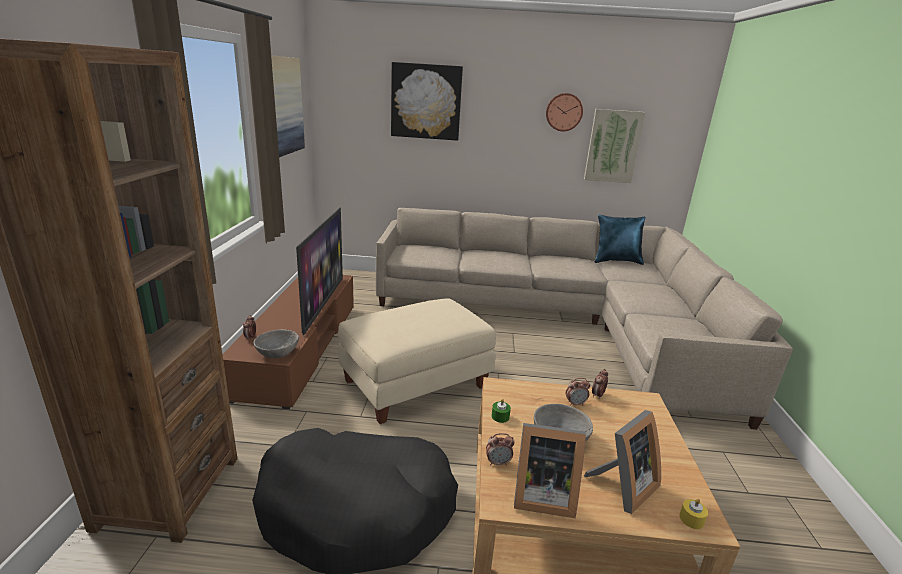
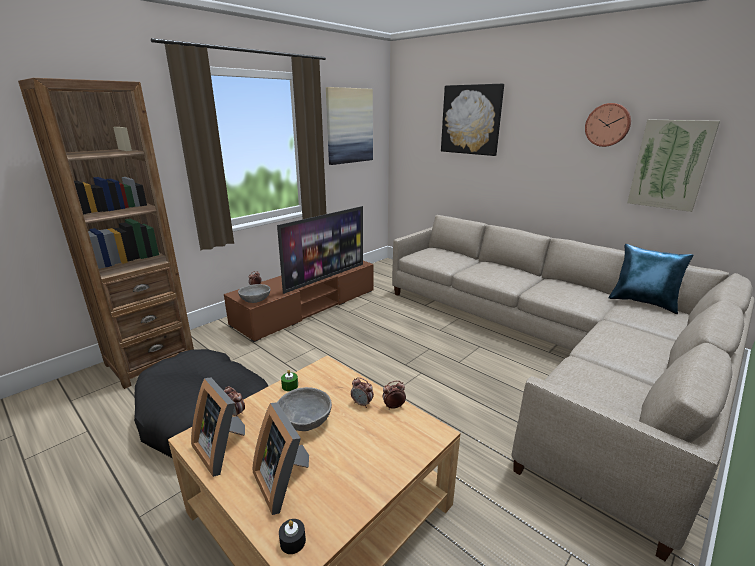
camera: 40 degrees right, 0 degrees up
beige ottoman [338,298,496,424] -> none
picture frame [584,410,661,514] -> picture frame turned 60 degrees clockwise [253,402,309,515]
yellow candle [679,499,708,529] -> black candle [279,519,306,554]

